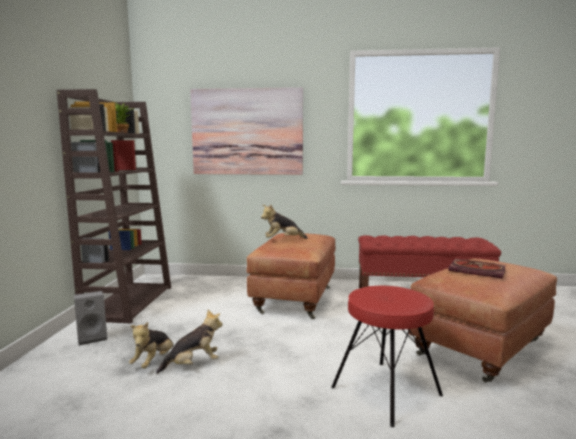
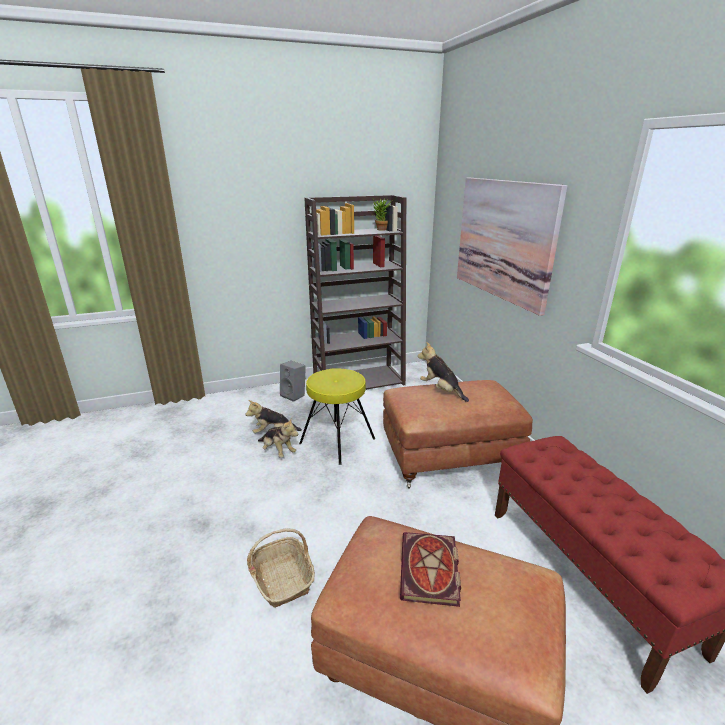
camera: 65 degrees right, 15 degrees up
red stool [331,286,443,427] -> basket [247,528,315,608]
none -> yellow stool [299,368,375,465]

